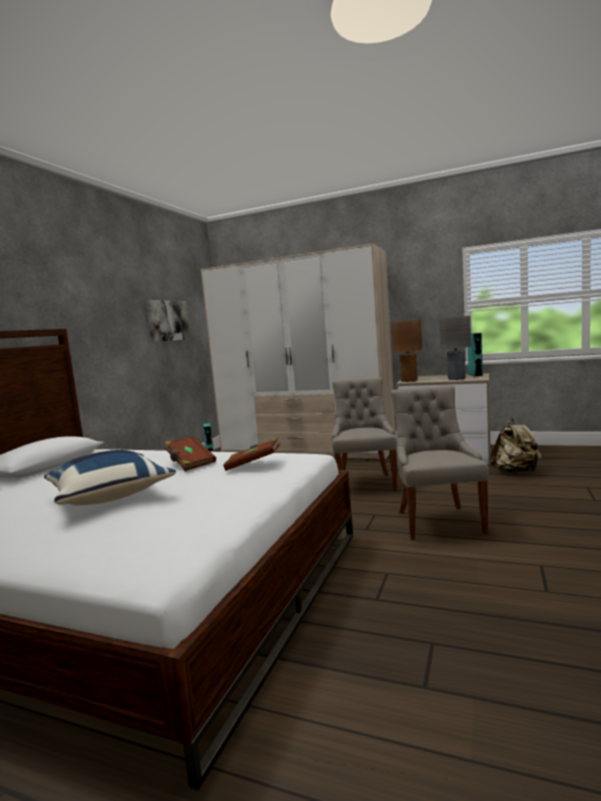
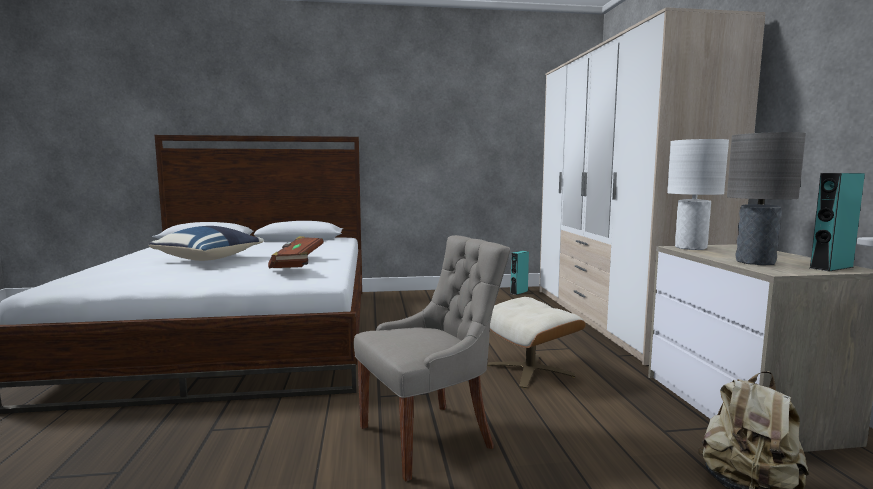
camera: 60 degrees right, 0 degrees up
picture [146,300,190,342] -> none
grey chair [332,377,398,491] -> beige ottoman [487,297,586,389]
brown table lamp [392,320,422,382] -> white table lamp [667,139,729,250]

